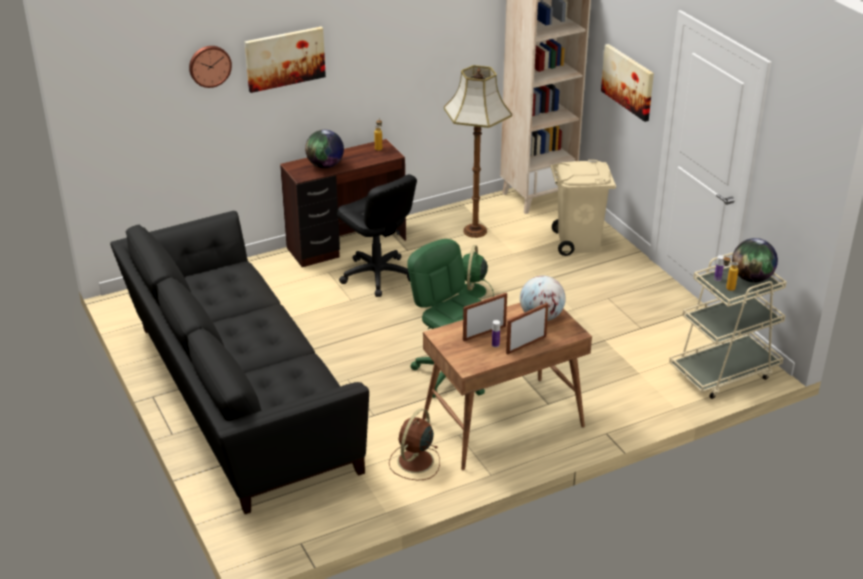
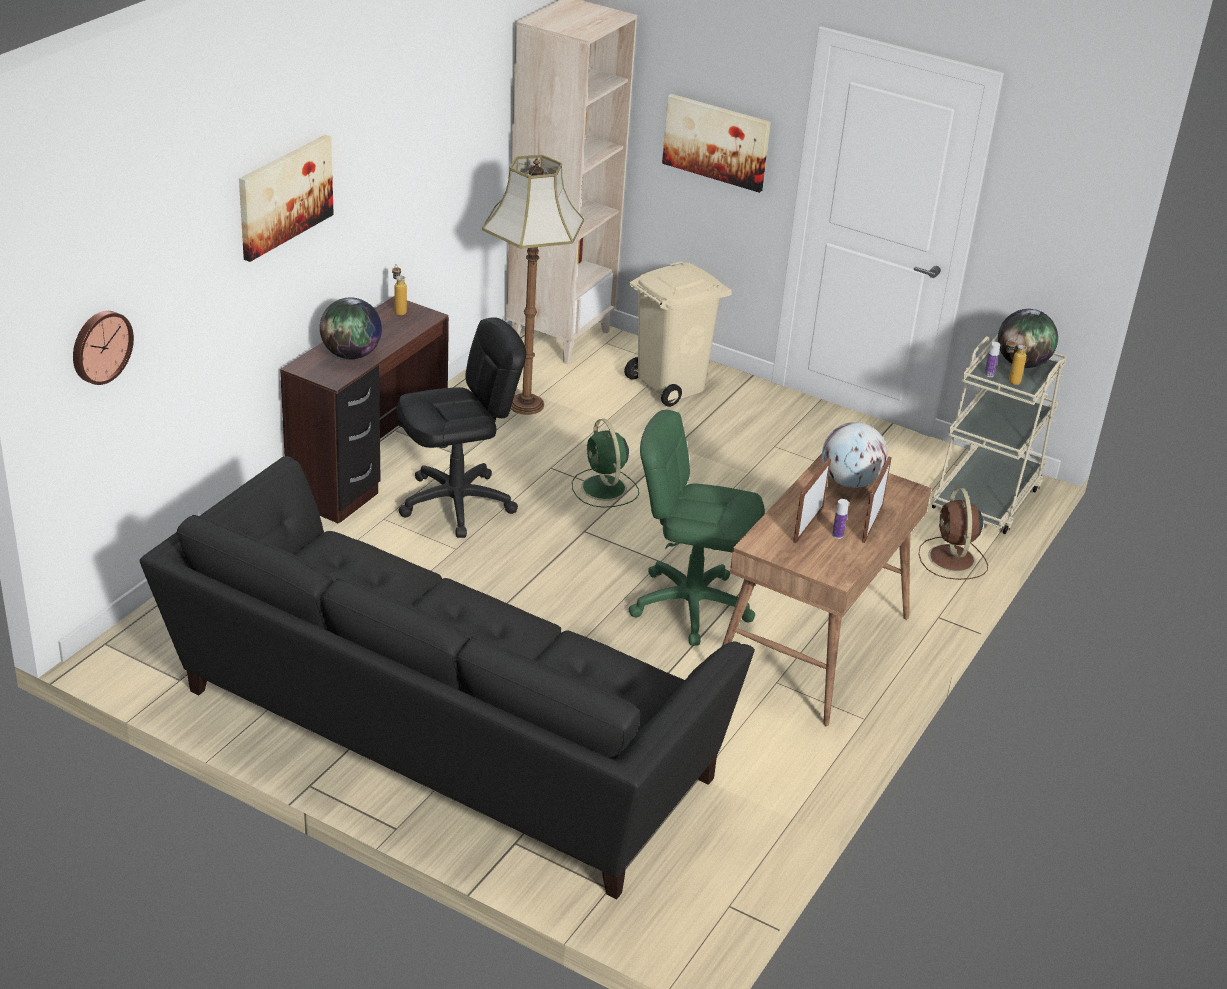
camera: 35 degrees left, 0 degrees up
wall clock [189,46,232,88] -> wall clock moved to [73,311,134,385]
black office chair [337,174,417,297] -> black office chair turned 45 degrees counterclockwise [397,317,526,538]
brown fan [389,409,440,480] -> brown fan moved to [918,488,988,580]

